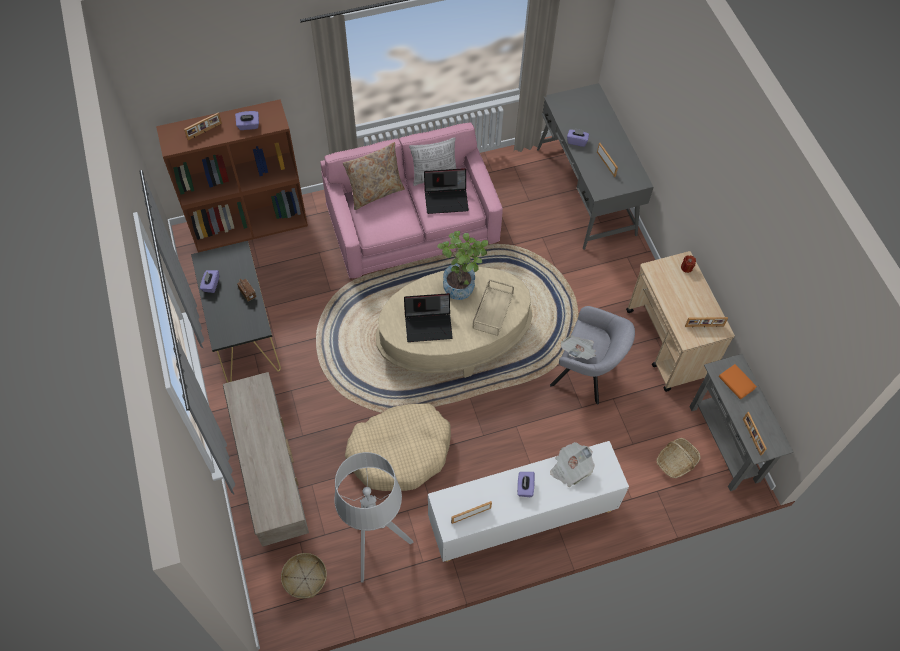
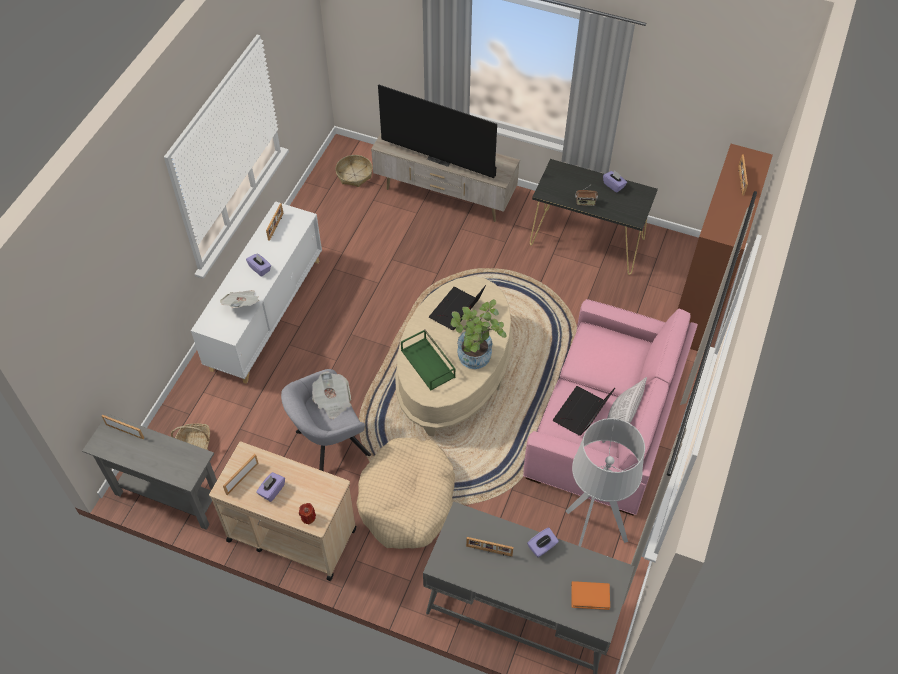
camera: 130 degrees right, 5 degrees down
purple tissue box [235,111,259,130] -> purple tissue box moved to [256,472,285,502]
grey floor lamp [334,452,414,583] -> grey floor lamp moved to [566,418,645,557]
beige pillow [343,142,405,210] -> none
beige dog bed [345,403,451,491] -> beige dog bed moved to [356,438,455,549]
beige tray [472,279,514,336] -> green tray [401,329,456,390]
orange book [719,364,757,400] -> orange book moved to [571,581,610,610]
none -> television [378,84,497,178]

